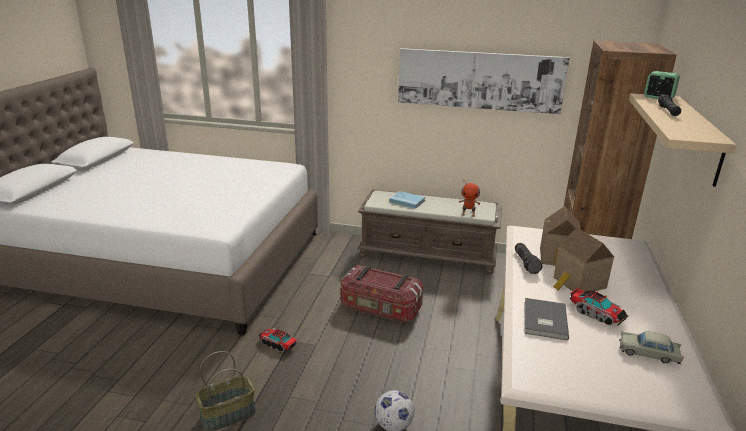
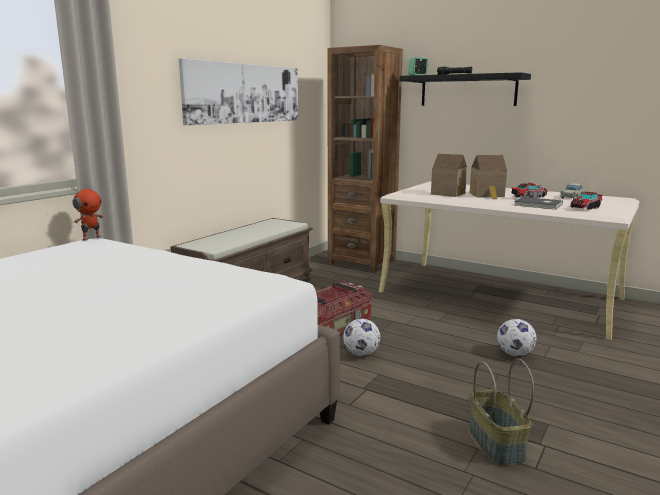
camera: 70 degrees left, 10 degrees down
toy truck [258,328,297,352] -> toy truck moved to [570,192,603,210]
blue book [389,191,425,209] -> none
toy robot [459,180,481,217] -> toy robot moved to [71,186,103,240]
flashlight [515,243,543,274] -> none
beige shelf [629,93,736,187] -> black shelf [400,72,531,106]
none -> football [343,318,380,356]

